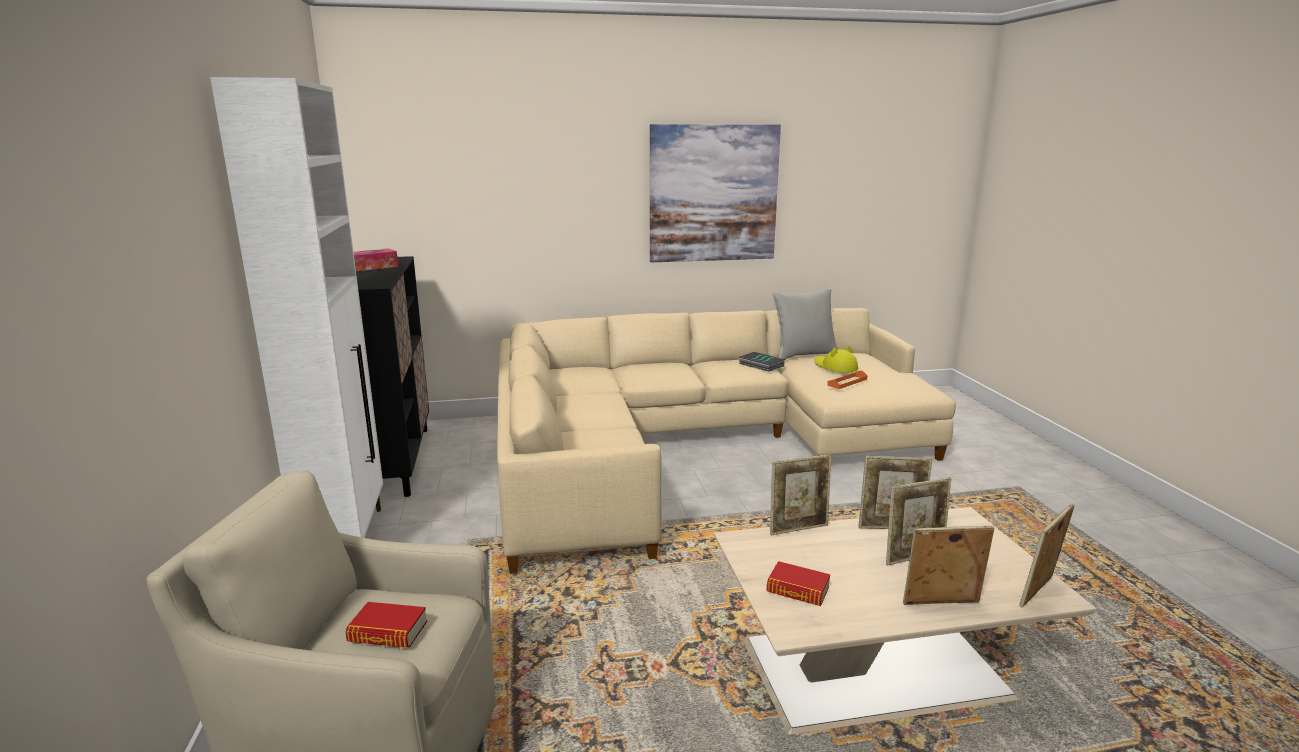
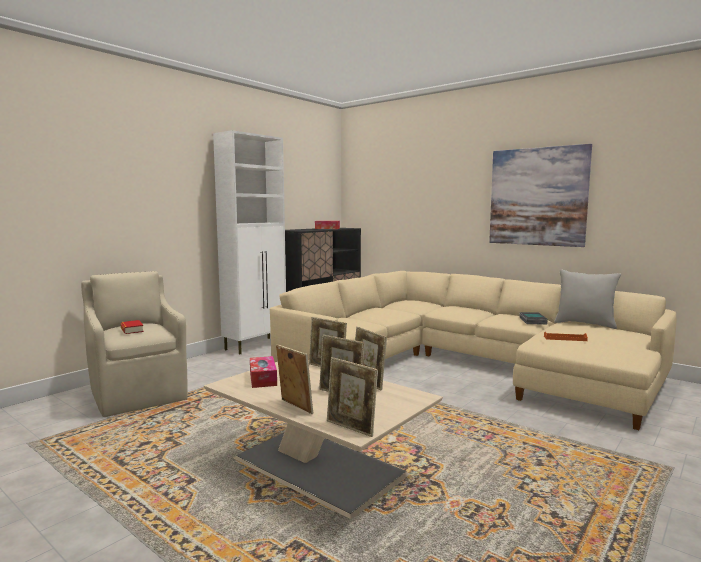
camera: 50 degrees right, 10 degrees down
book [766,561,830,606] -> tissue box [250,356,277,388]
yellow hat [814,346,858,373] -> none
picture frame [1019,503,1074,608] -> picture frame turned 150 degrees counterclockwise [327,357,378,437]

